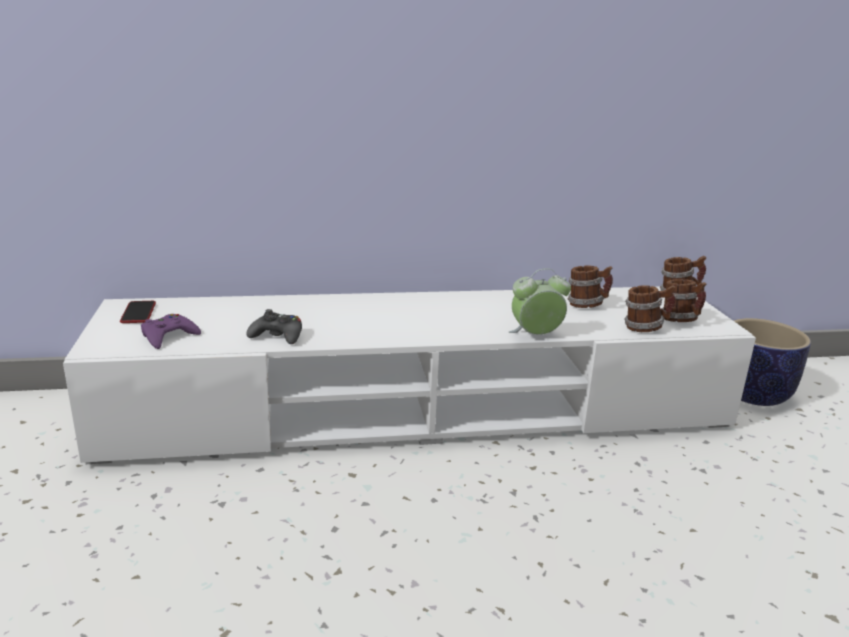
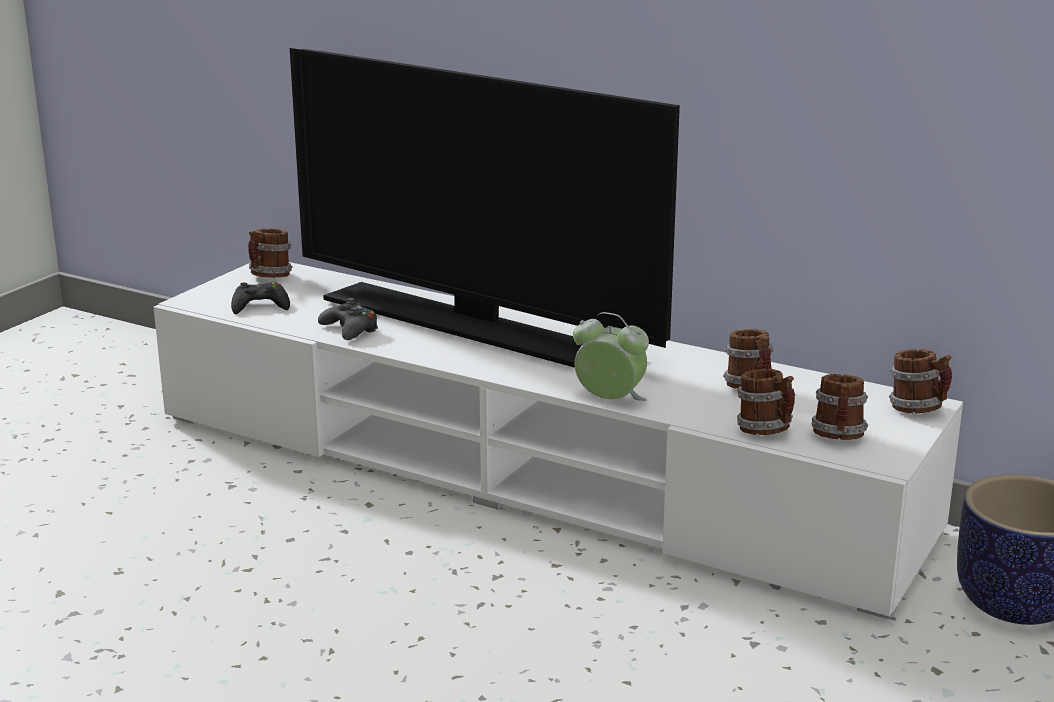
camera: 40 degrees right, 0 degrees up
phone [120,301,156,323] -> mug [248,228,293,278]
purple game controller [141,314,201,349] -> black game controller [231,282,290,314]
none -> television [290,48,680,368]

